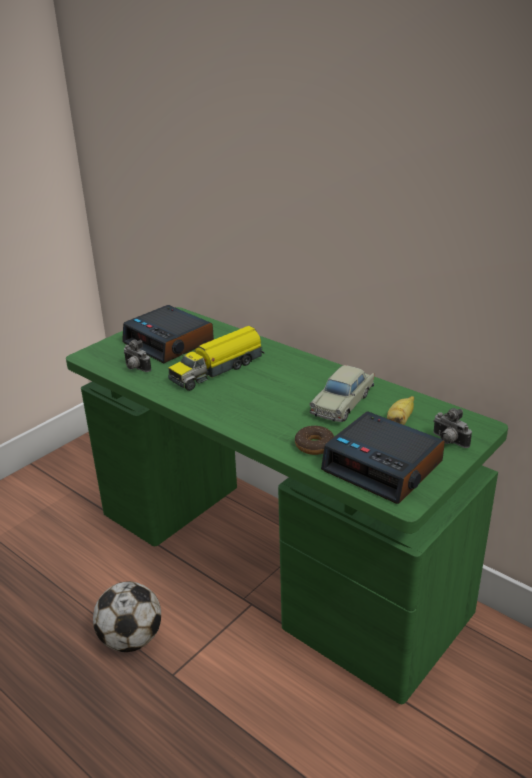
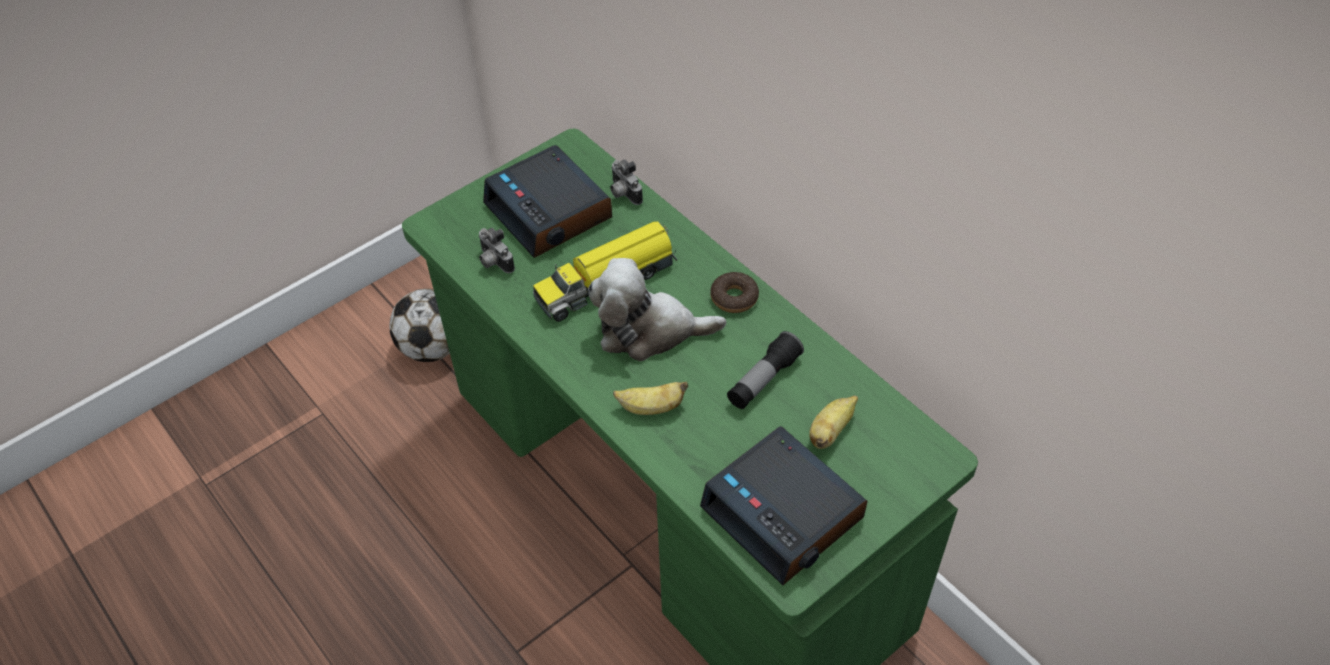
camera: 10 degrees right, 20 degrees up
football [93,581,161,652] -> football moved to [389,289,450,362]
donut [295,426,334,455] -> donut moved to [710,272,759,313]
beige toy car [309,365,374,422] -> flashlight [727,331,804,409]
camera [433,408,472,448] -> camera moved to [610,160,643,205]
none -> plush toy [588,258,726,361]
none -> banana [613,382,688,415]

